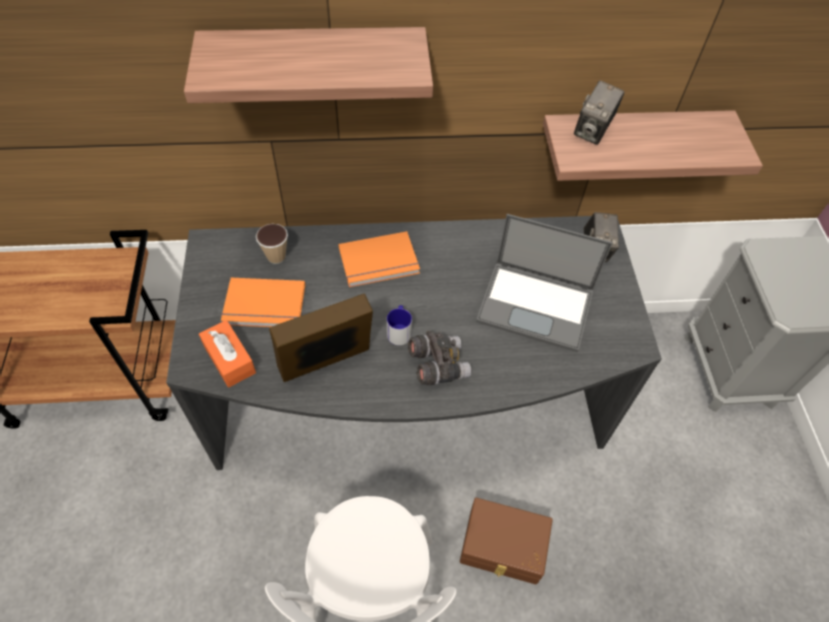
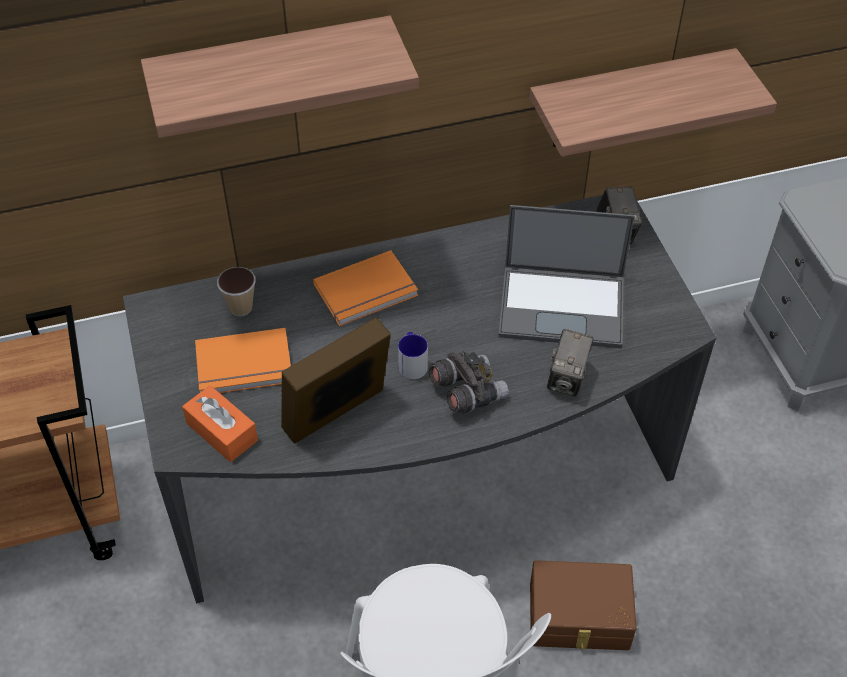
camera: 10 degrees left, 5 degrees down
camera [574,81,625,145] -> camera moved to [547,329,594,396]

